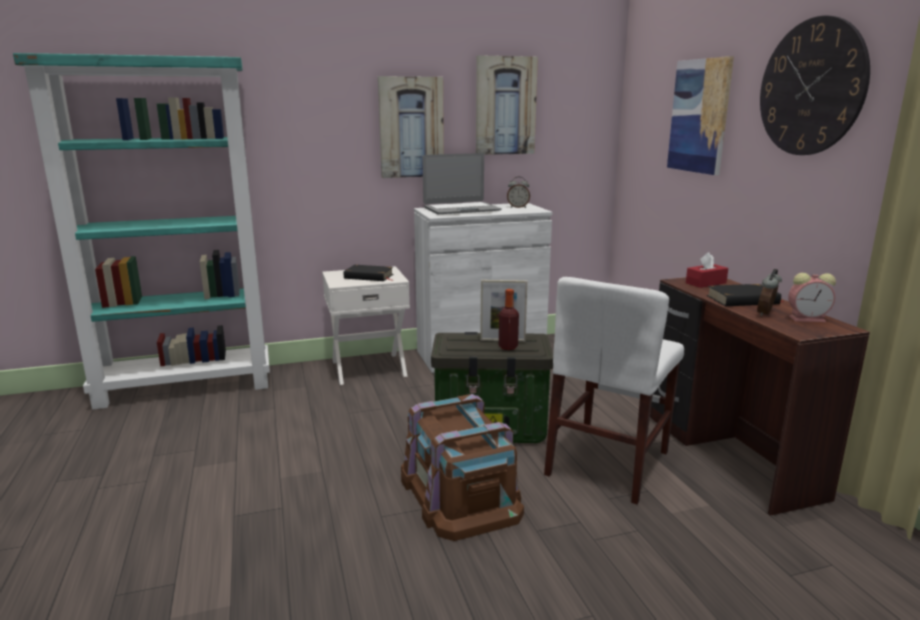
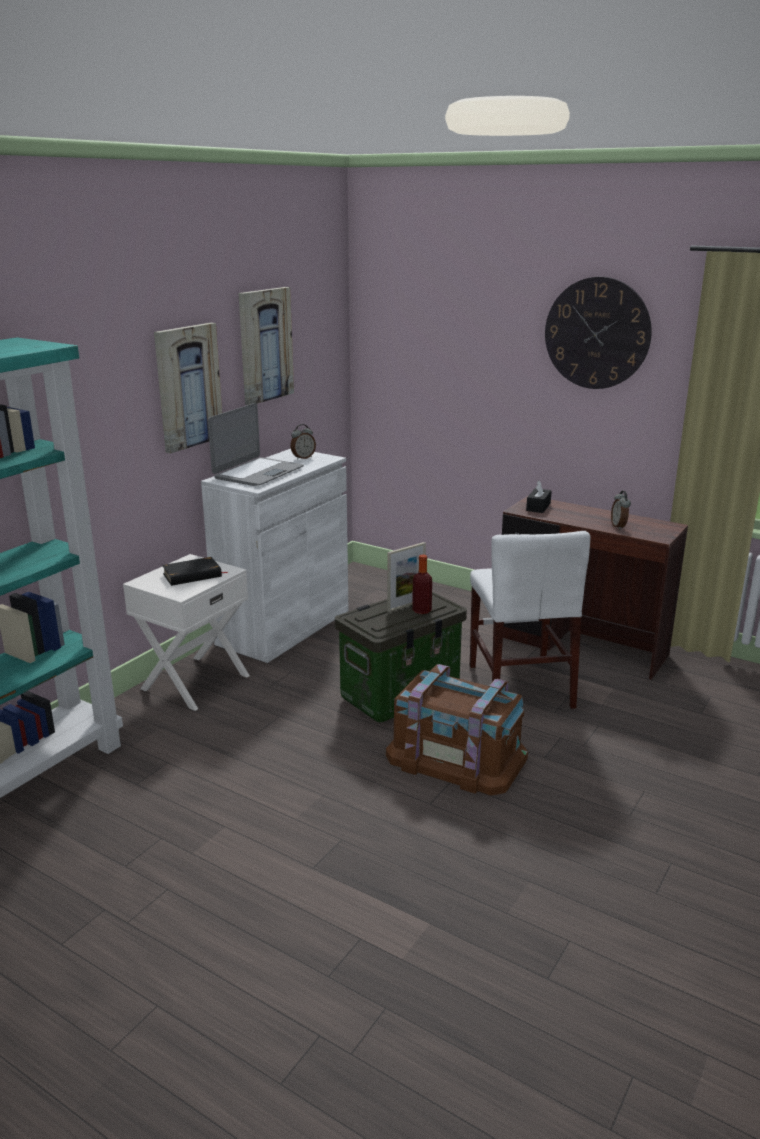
camera: 40 degrees left, 5 degrees up
picture [667,56,734,175] -> none
red tissue box [686,252,728,288] -> black tissue box [526,481,552,513]
black book [707,284,783,306] -> none
alarm clock [788,273,836,322] -> none

